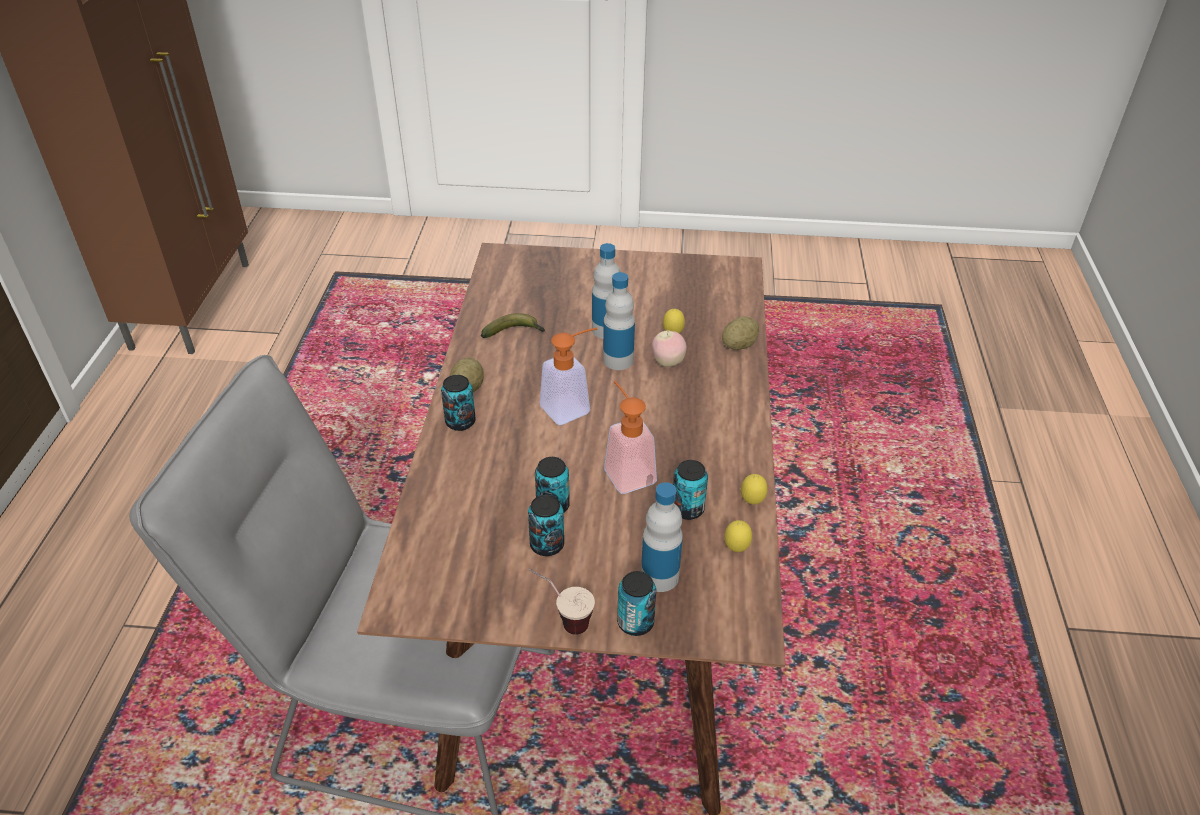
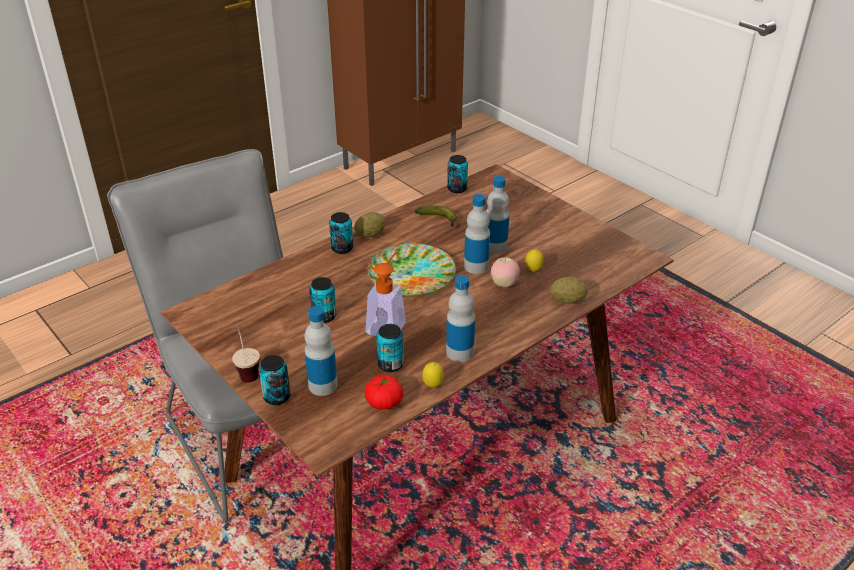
camera: 45 degrees right, 5 degrees down
can [528,495,564,556] -> can moved to [447,155,468,193]
soap dispenser [540,328,598,425] -> plate [368,243,456,297]
lemon [724,520,752,552] -> tomato [364,375,403,410]
none -> bottle [446,275,475,362]

